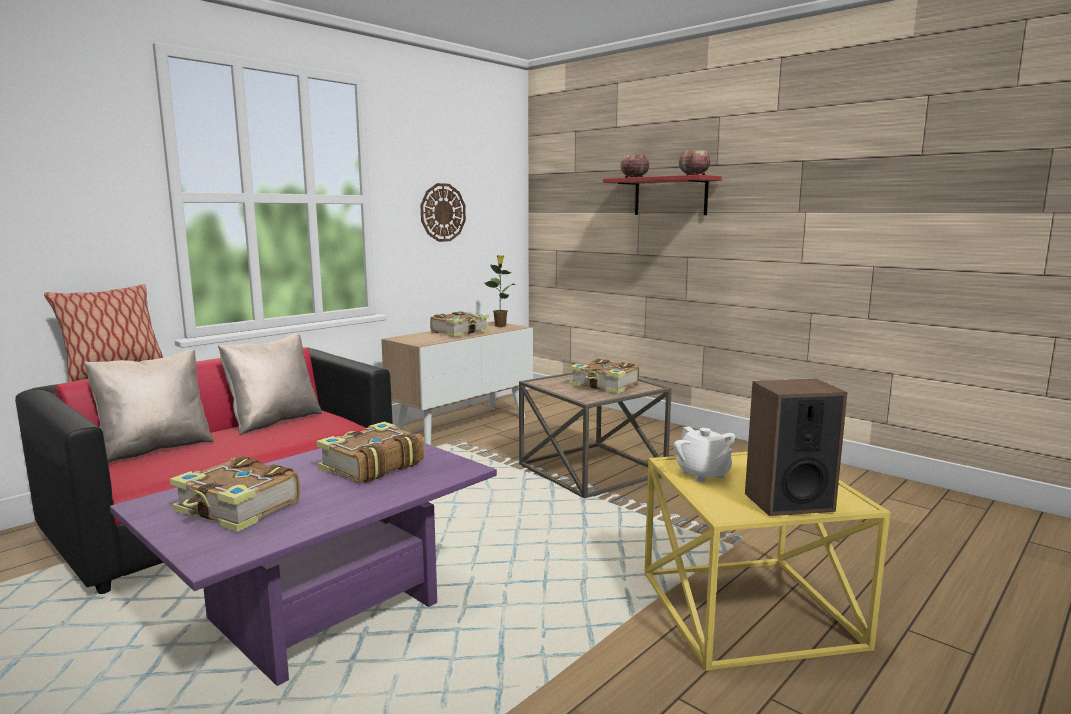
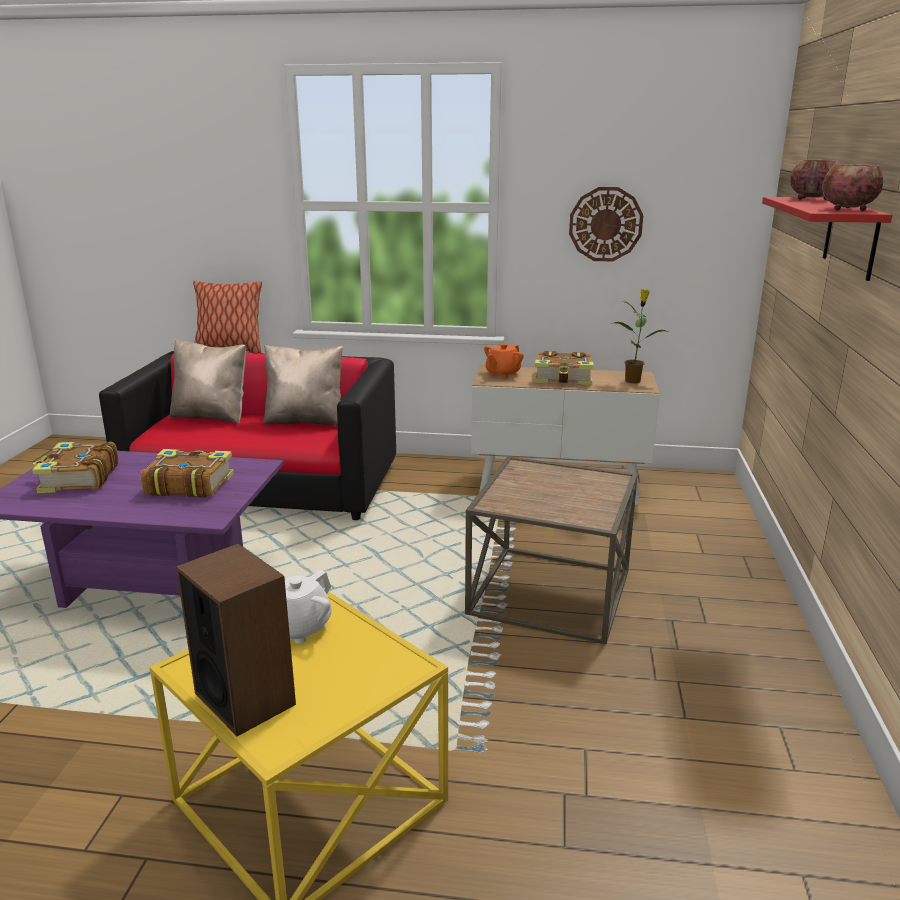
camera: 55 degrees right, 10 degrees up
book [569,359,639,394] -> none
none -> orange teapot [484,343,524,378]

